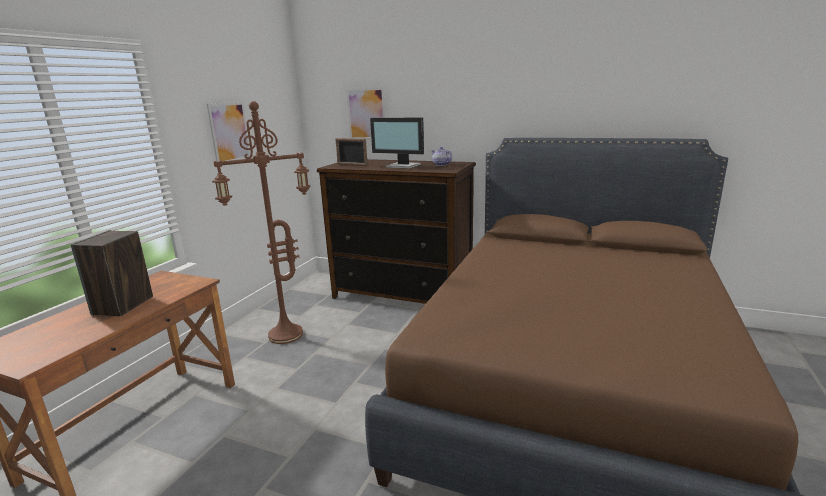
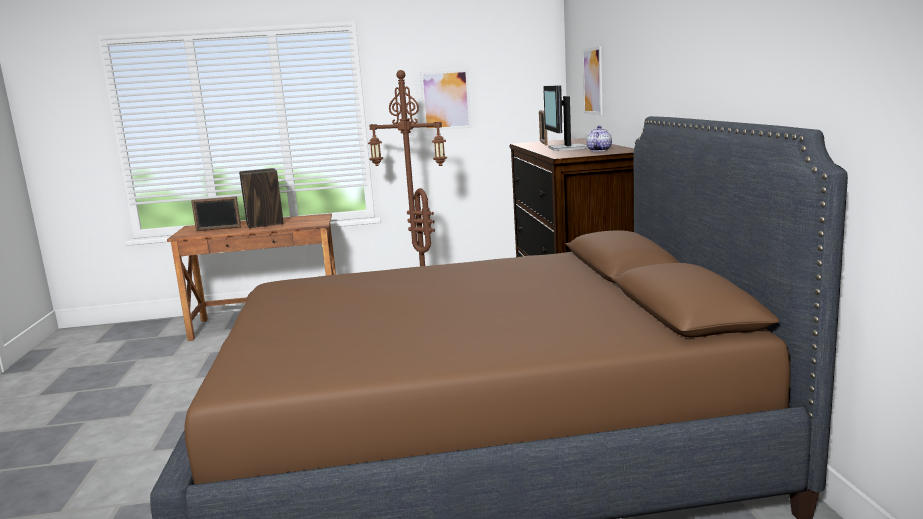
camera: 60 degrees right, 5 degrees down
none -> picture frame [191,196,241,231]

